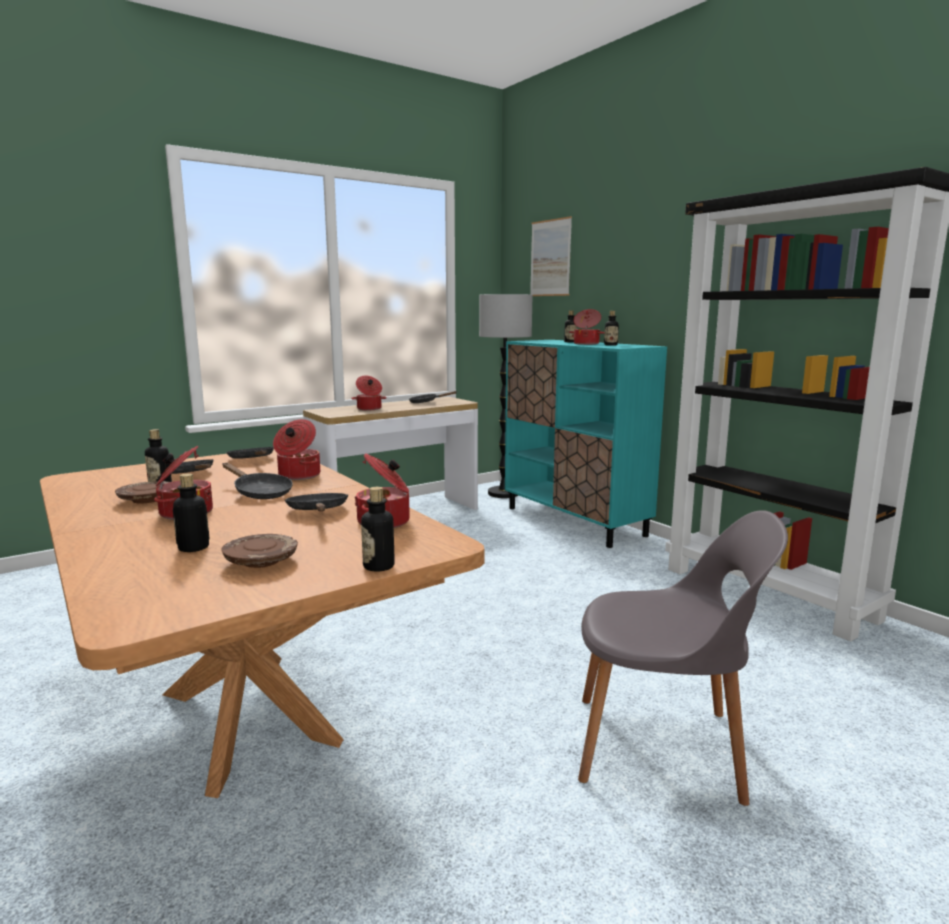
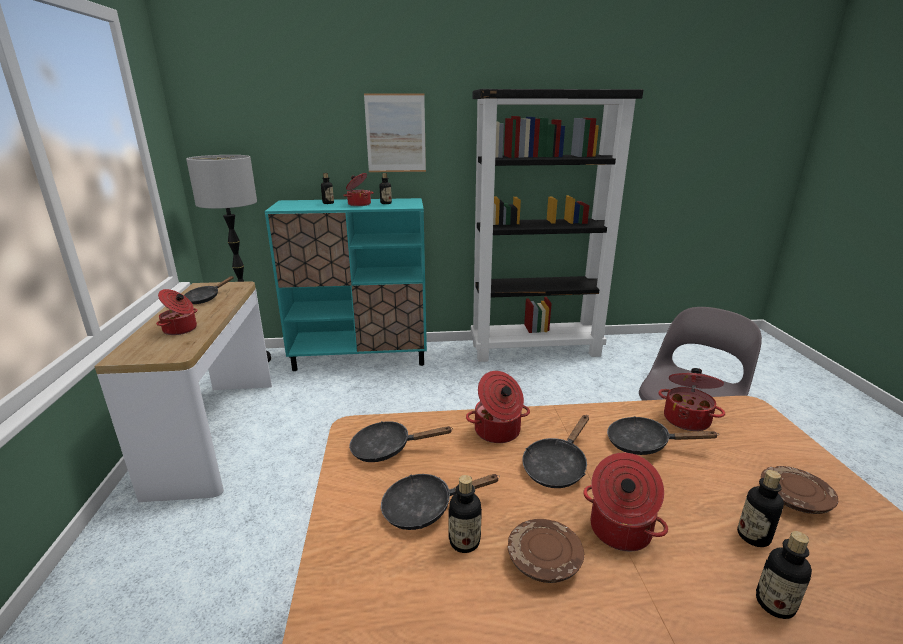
camera: 60 degrees left, 10 degrees up
black frying pan [223,463,293,499] -> black frying pan turned 150 degrees clockwise [522,415,589,488]
bottle [361,487,395,572] -> bottle moved to [756,531,812,619]
picture [531,216,572,296] -> picture moved to [364,93,426,172]

